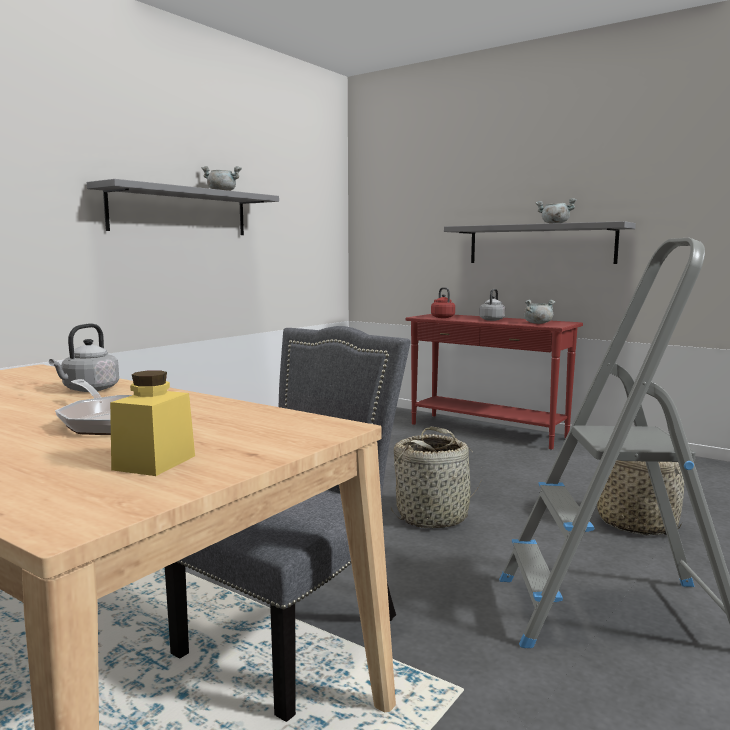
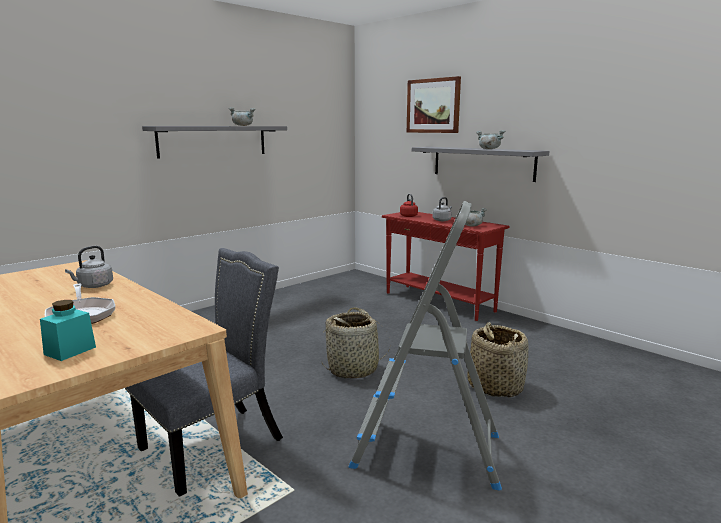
camera: 10 degrees right, 5 degrees up
yellow jar [110,370,195,476] -> turquoise jar [40,300,96,361]
none -> picture [407,76,461,133]

